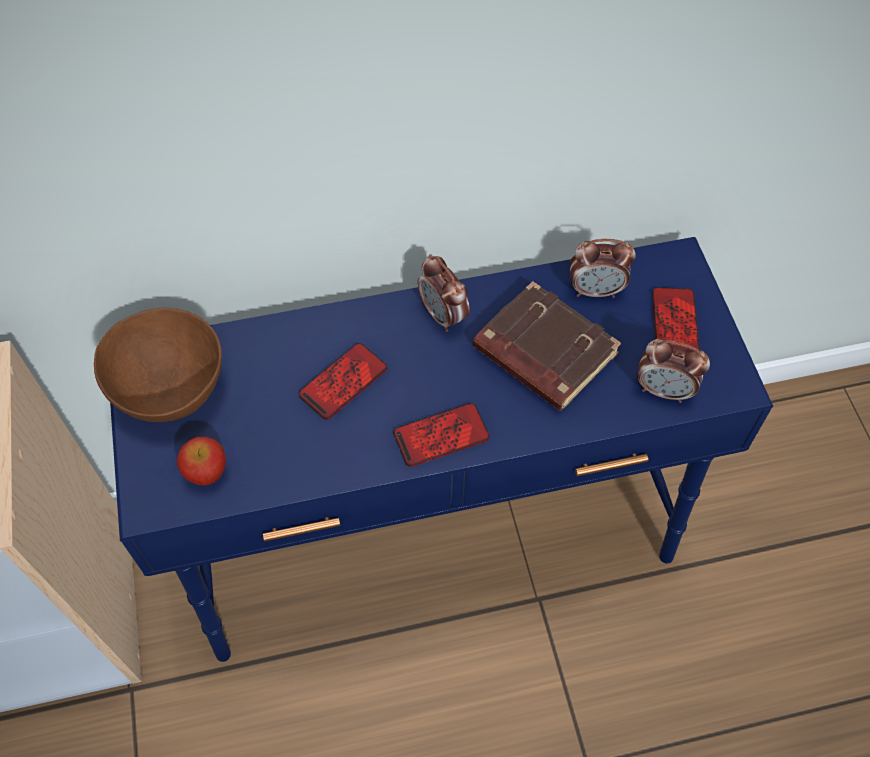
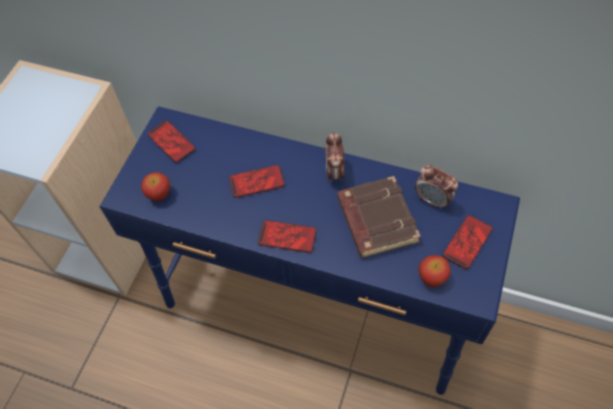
camera: 35 degrees right, 0 degrees up
brown bowl [94,308,222,422] -> phone [147,120,195,163]
alarm clock [637,339,710,403] -> apple [419,255,451,287]

